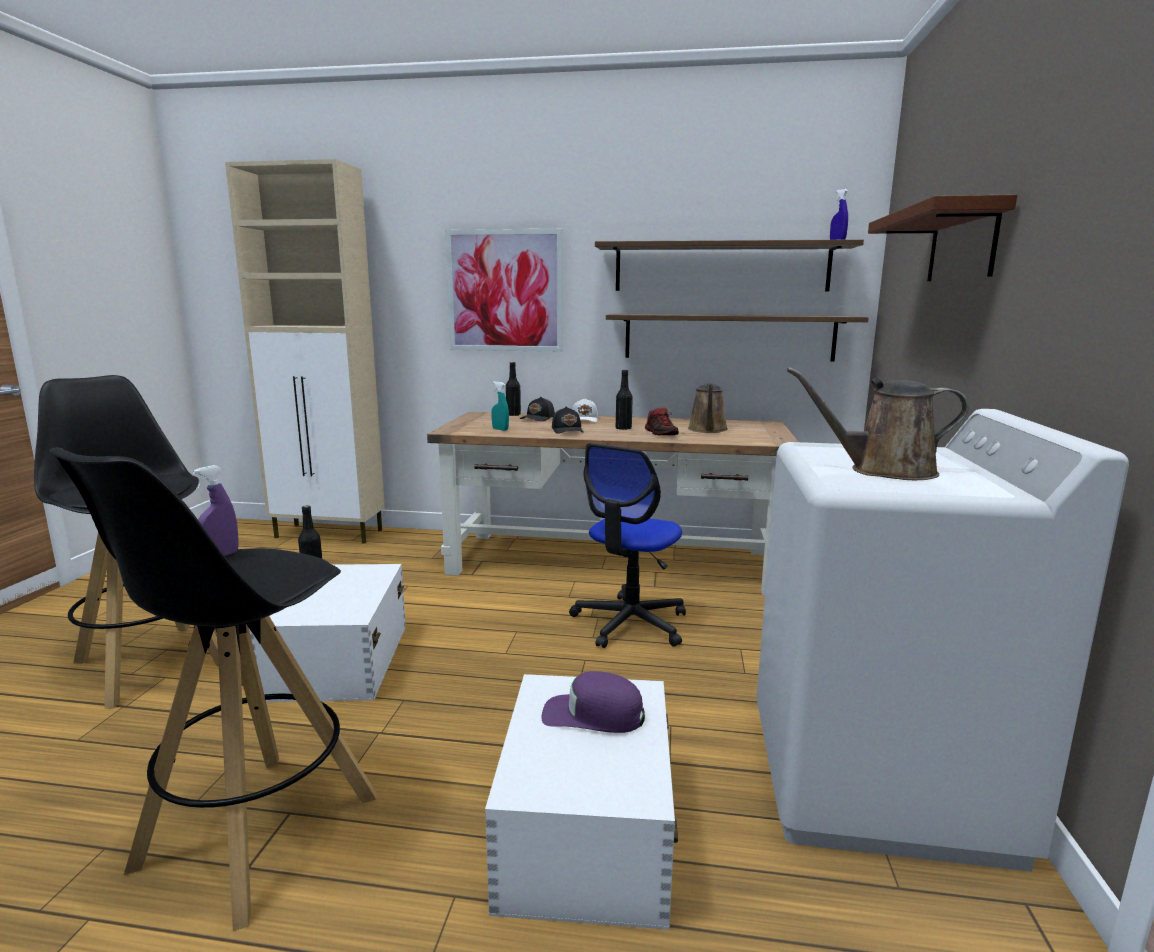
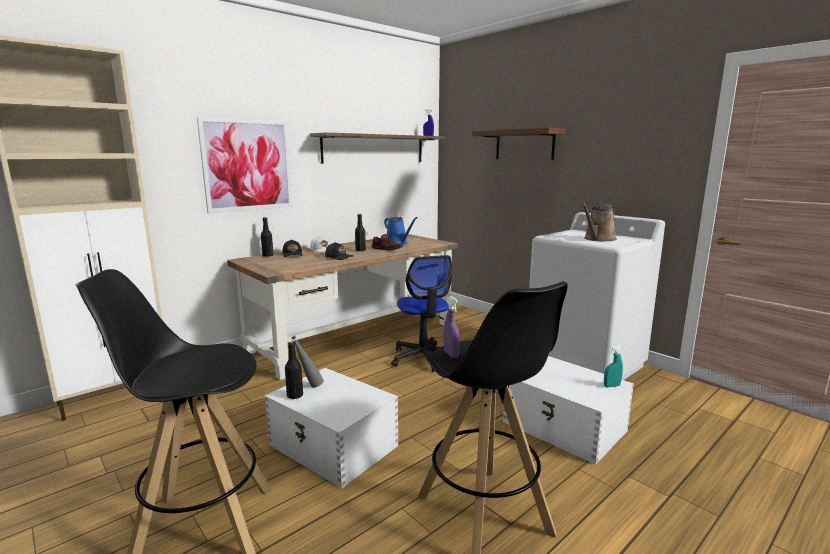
camera: 50 degrees left, 0 degrees up
turquoise spray bottle [491,381,509,431] -> turquoise spray bottle moved to [604,345,623,388]
purple cap [542,671,645,733] -> none
shelf [606,314,869,361] -> none
brown watering can [688,383,728,433] -> blue watering can [384,217,418,245]
none -> grey bottle [291,336,324,388]

